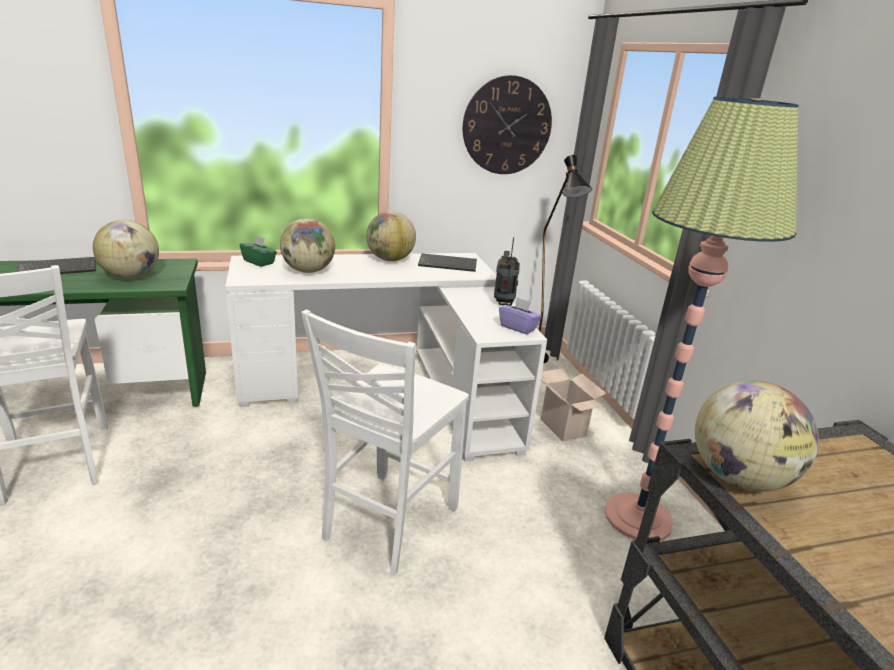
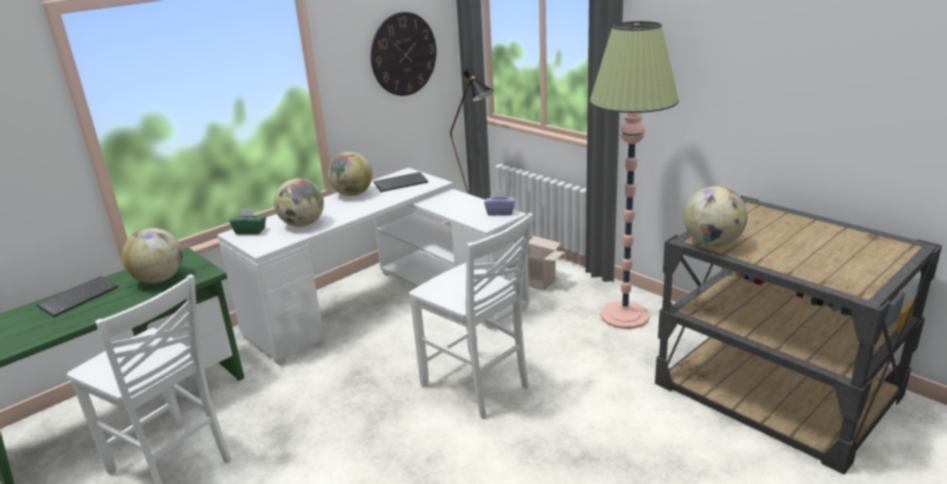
camera: 25 degrees left, 0 degrees up
white chair [301,310,469,575] -> white chair turned 45 degrees counterclockwise [409,213,533,419]
radio [494,237,520,306] -> none

